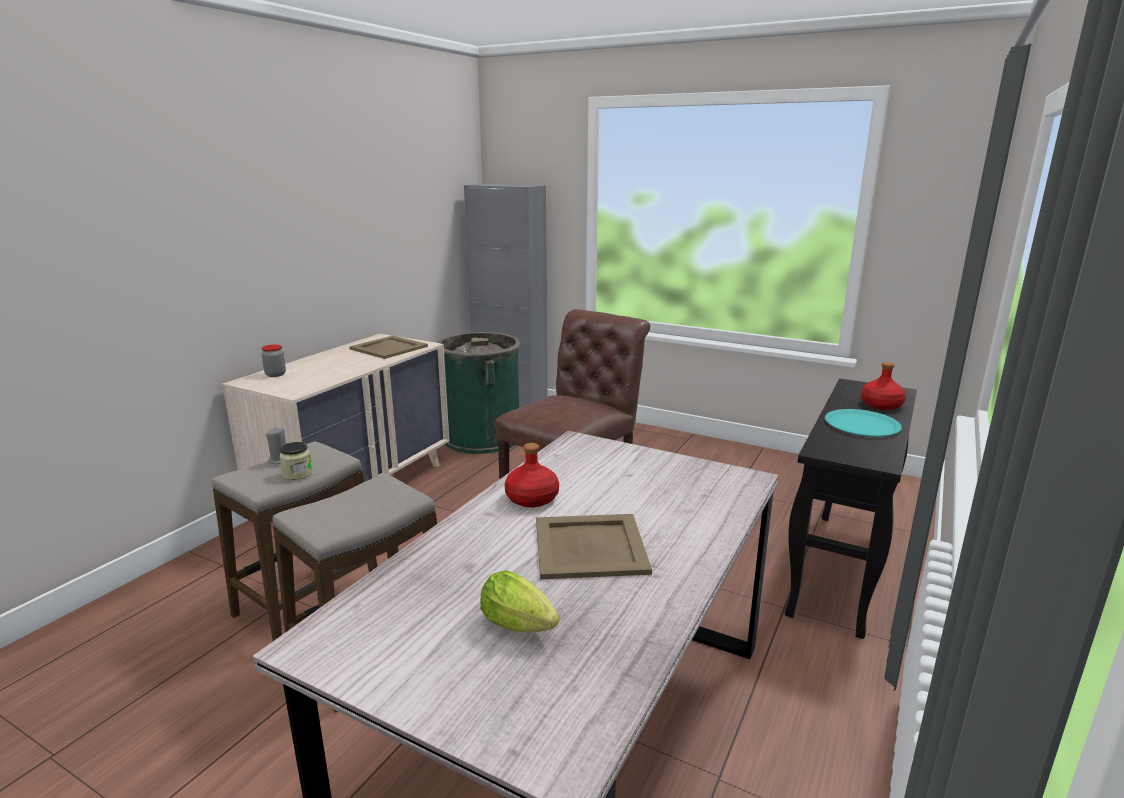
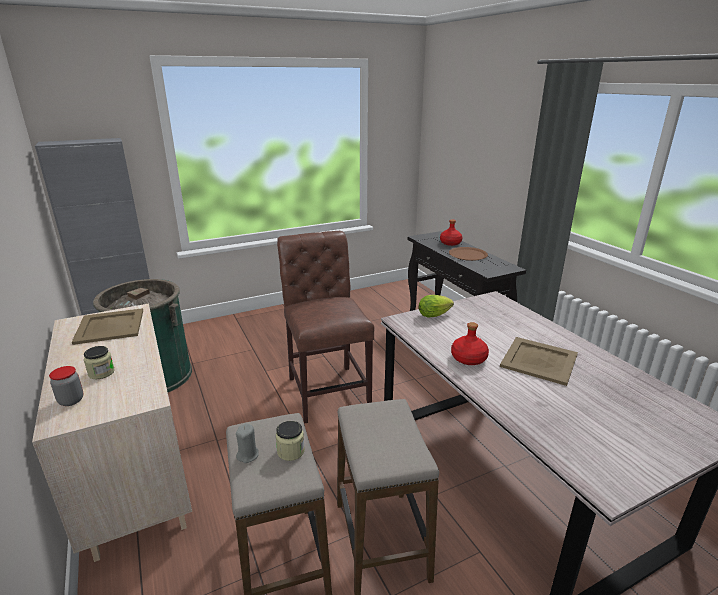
camera: 55 degrees left, 5 degrees up
lettuce [480,570,559,632] -> lettuce moved to [419,295,454,317]
turquoise plate [825,409,902,437] -> brown plate [449,247,488,261]
none -> jar [84,346,115,379]

